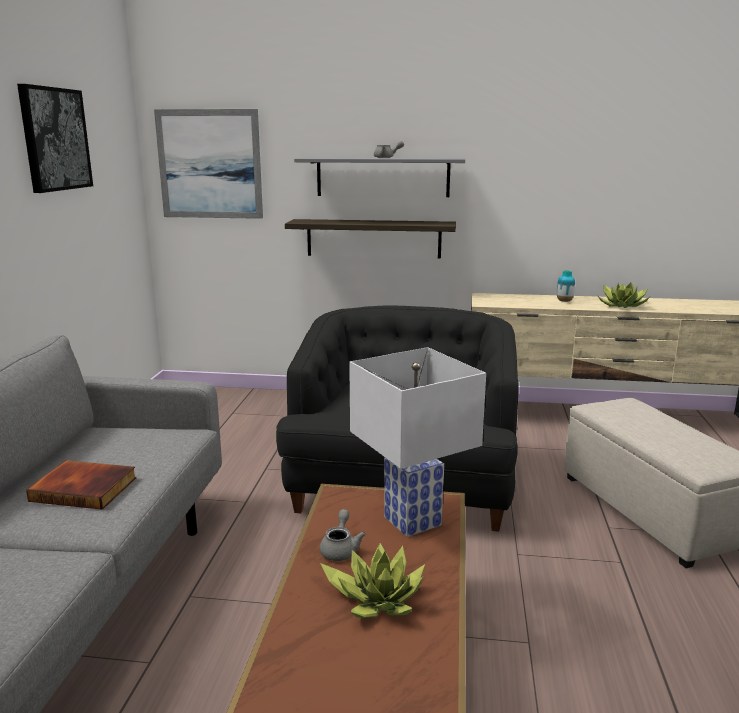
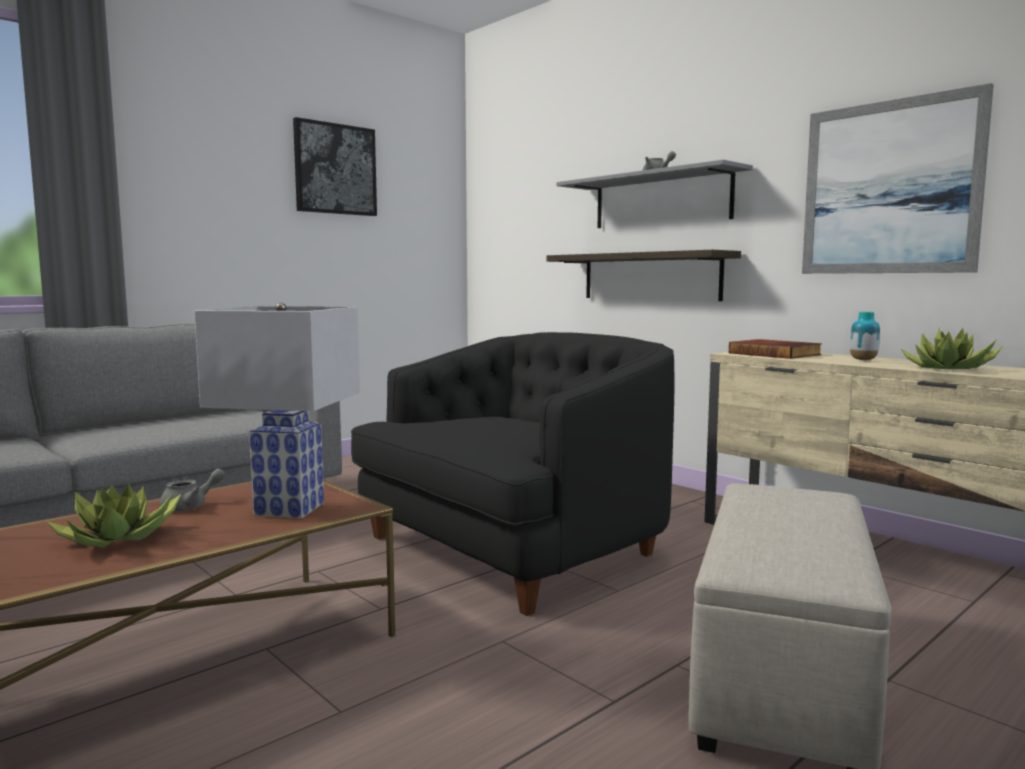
camera: 40 degrees right, 10 degrees down
book [26,460,136,510] -> book moved to [729,339,822,359]
picture [154,109,263,219] -> picture moved to [802,83,994,274]

